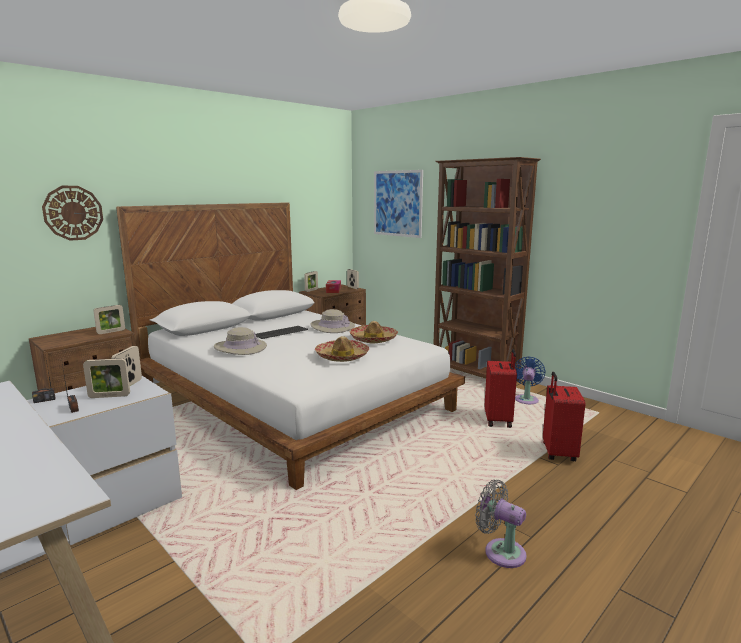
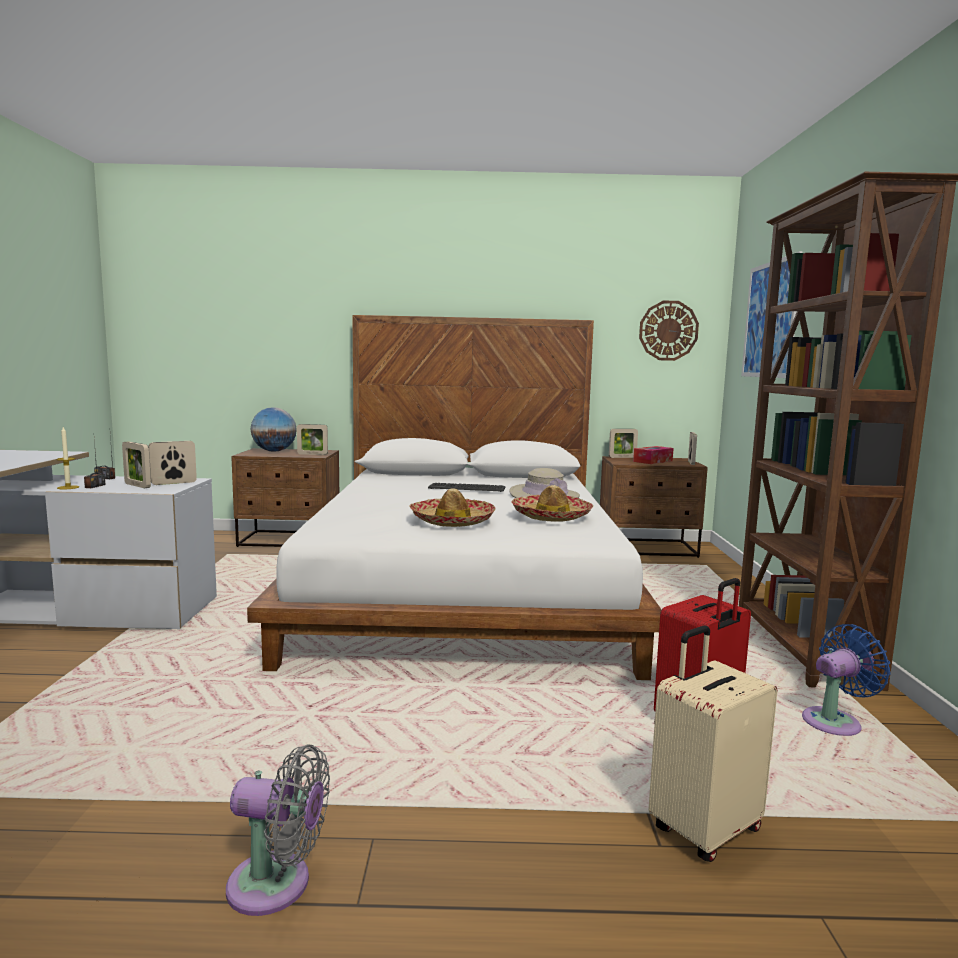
camera: 45 degrees right, 5 degrees down
wall clock [42,186,103,241] -> wall clock moved to [639,301,699,361]
beige hat [214,327,267,355] -> none
grey fan [475,480,527,568] -> grey fan turned 105 degrees clockwise [226,745,330,916]
red suitcase [543,372,585,461] -> beige suitcase [649,626,777,862]
none -> candle [56,427,79,489]
none -> globe [251,407,297,451]

